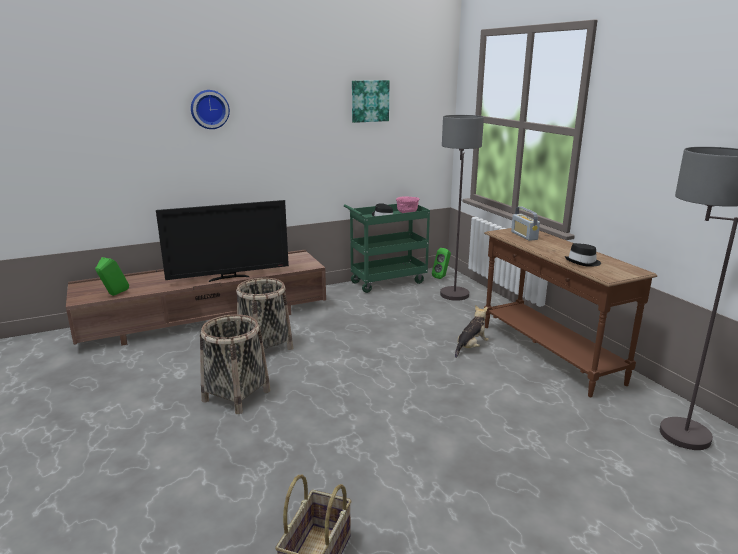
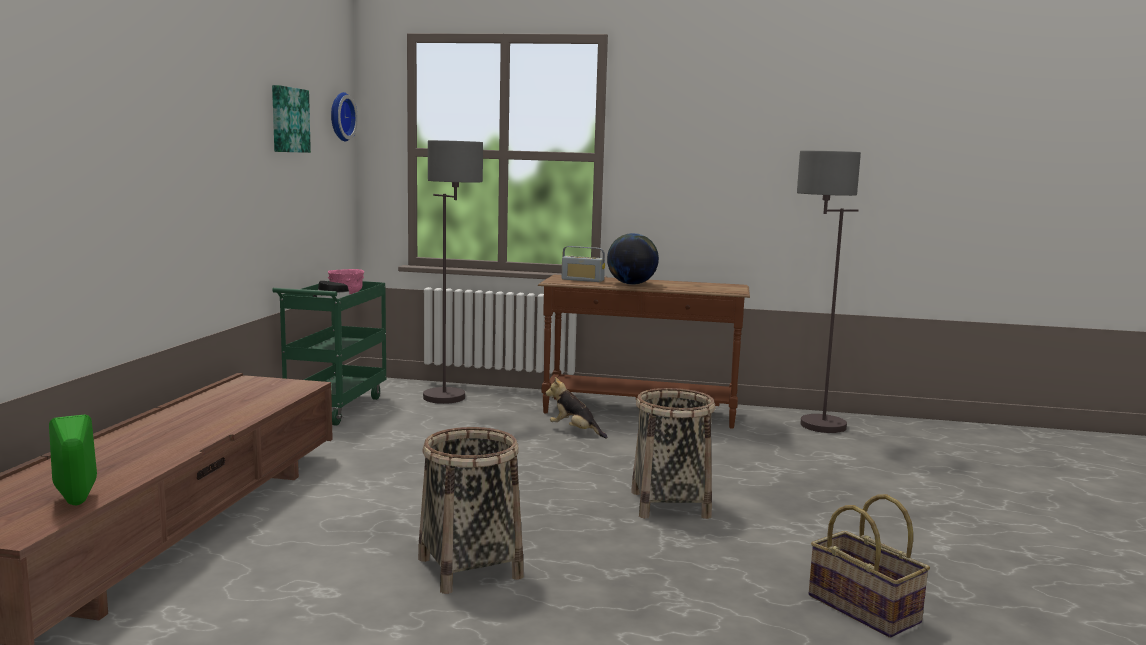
camera: 55 degrees left, 10 degrees down
television [156,200,289,282] -> none
wall clock [191,90,230,129] -> wall clock moved to [331,92,358,142]
basket [236,278,293,350] -> basket moved to [631,388,716,519]
green speaker [432,248,451,279] -> none
plush toy [455,305,489,358] -> plush toy turned 45 degrees counterclockwise [546,377,608,438]
black hat [565,243,601,267] -> none
none -> globe [607,233,659,285]

